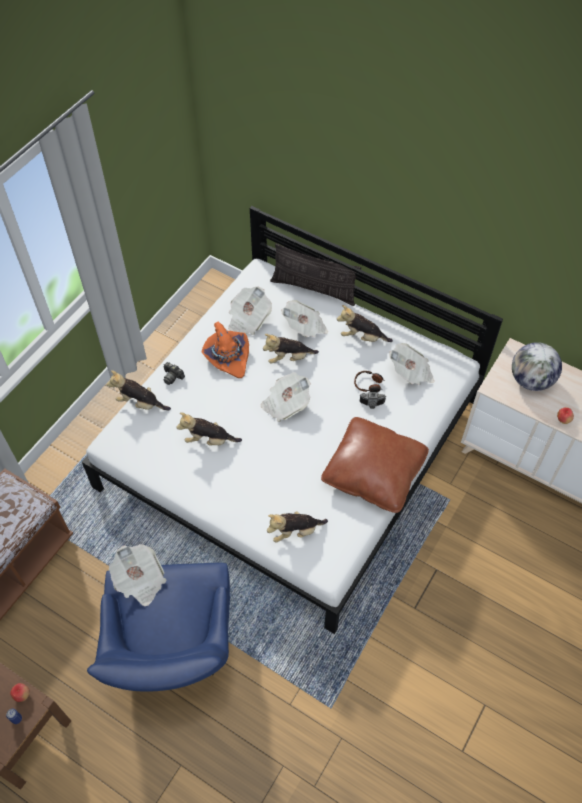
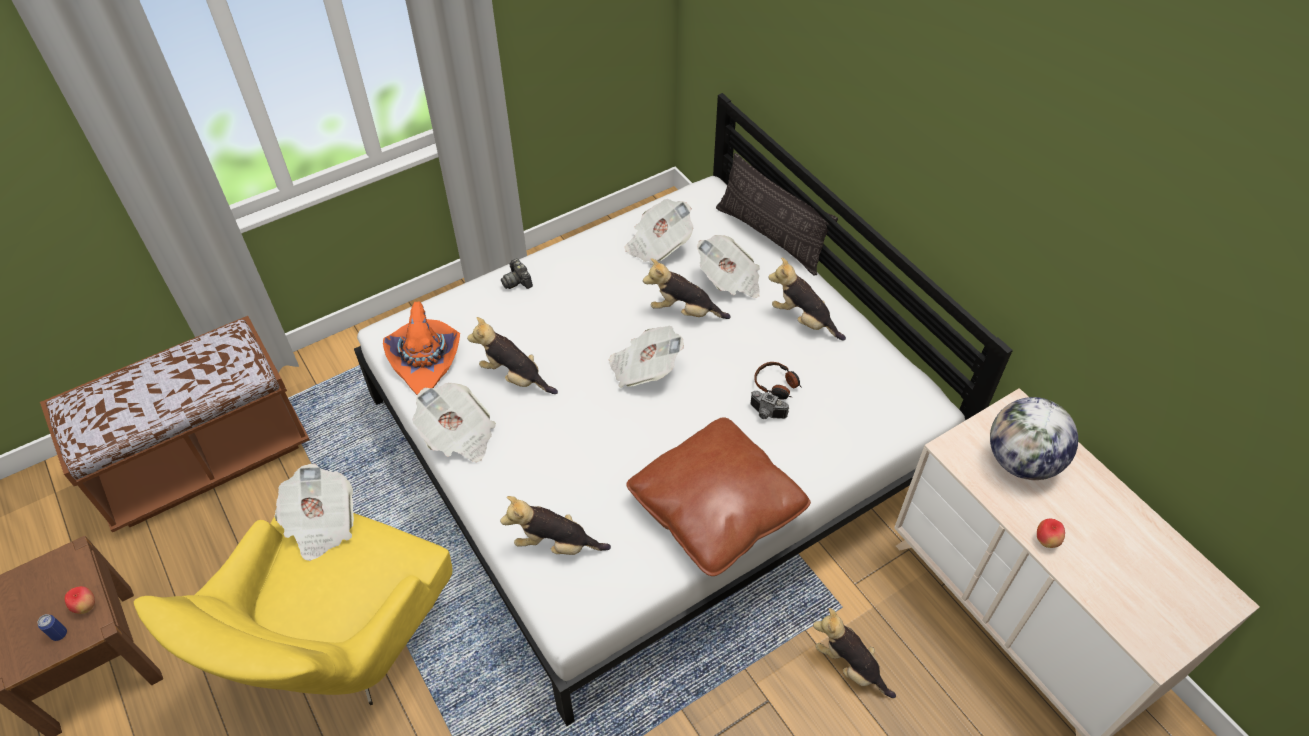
camera: 25 degrees right, 5 degrees down
blue armchair [87,563,230,692] -> yellow armchair [134,513,452,705]
plush toy [107,370,171,410] -> plush toy moved to [813,608,896,698]
orange hat [202,321,249,378] -> orange hat moved to [383,301,460,395]
newspaper [389,343,434,385] -> newspaper moved to [412,383,496,462]

